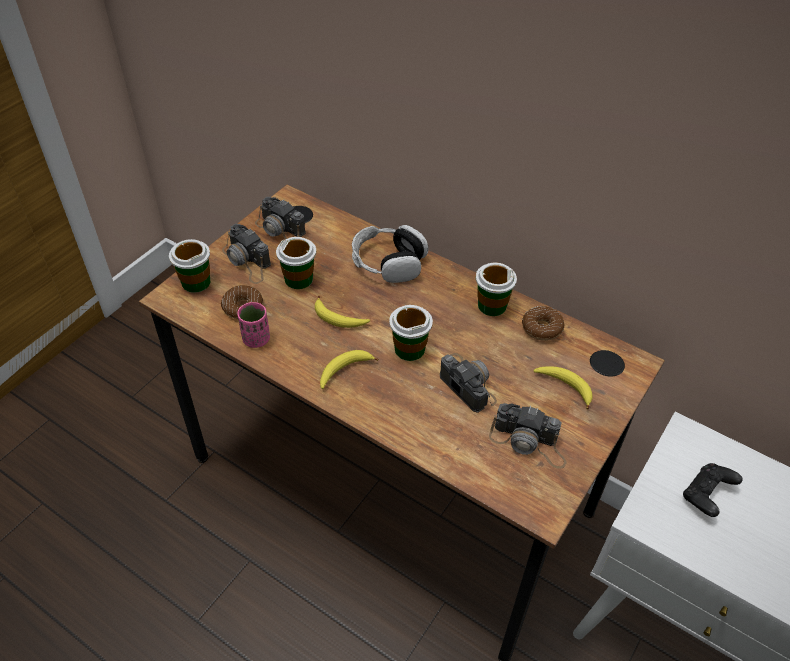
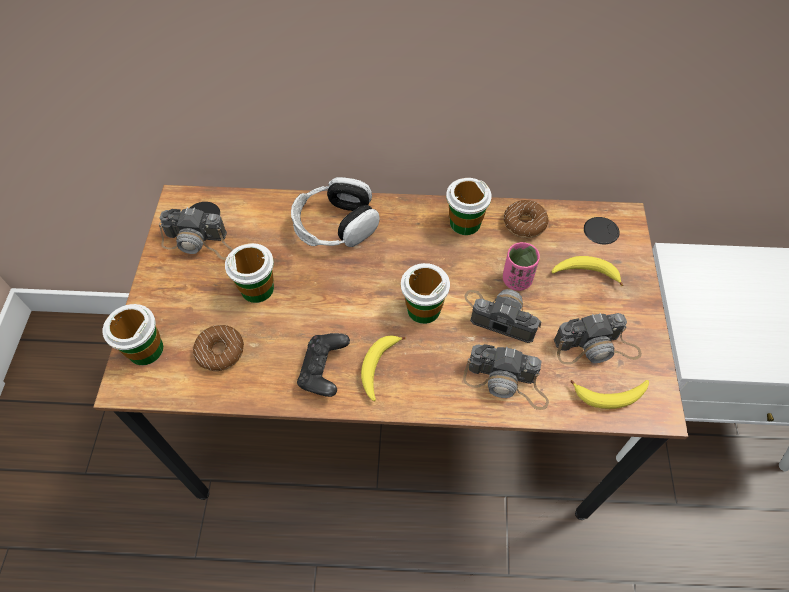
camera: 30 degrees left, 10 degrees up
camera [222,224,271,284] -> camera moved to [463,344,549,410]
pink cup [237,302,270,348] -> pink cup moved to [503,242,540,291]
banana [315,296,370,328] -> banana moved to [570,380,649,409]
black game controller [683,463,743,517] -> black game controller moved to [297,333,350,397]

